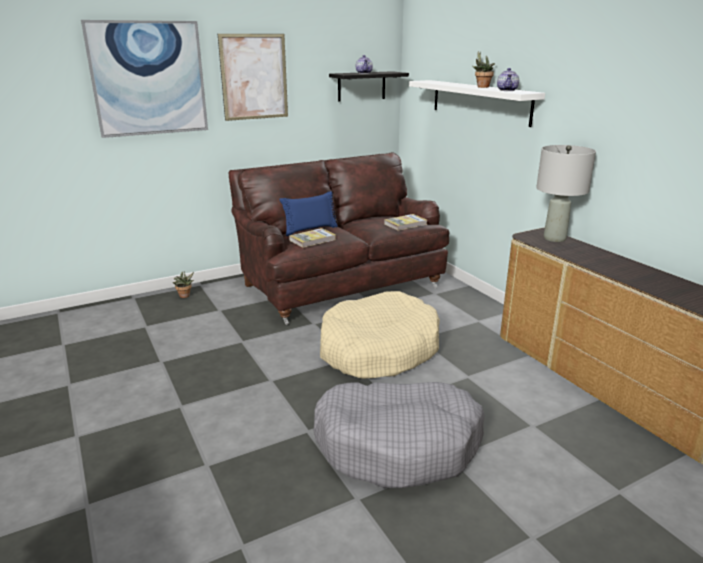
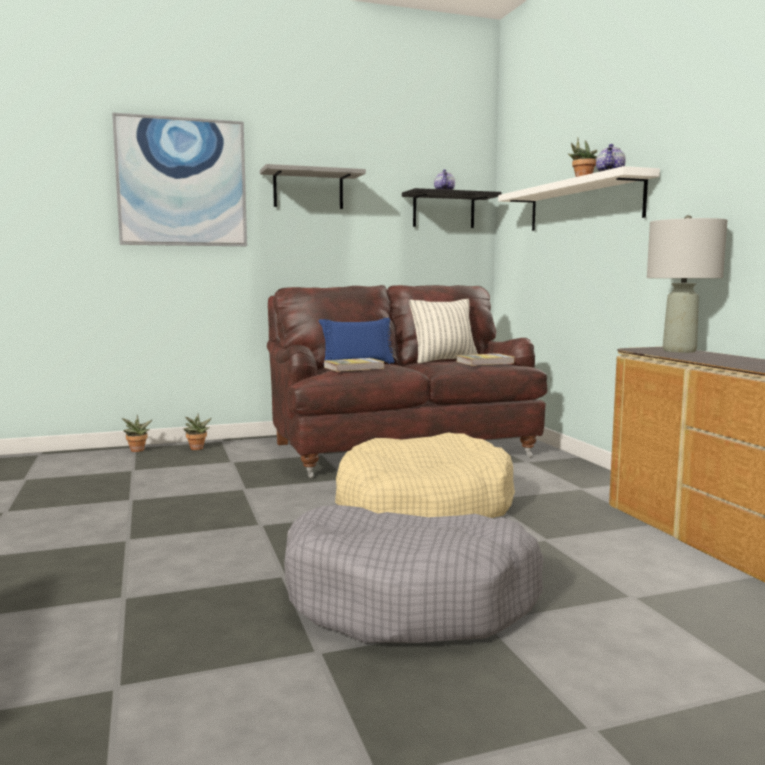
camera: 10 degrees right, 15 degrees down
picture [218,34,288,121] -> grey shelf [260,164,366,209]
none -> potted plant [122,415,153,452]
none -> pillow [409,299,478,364]

